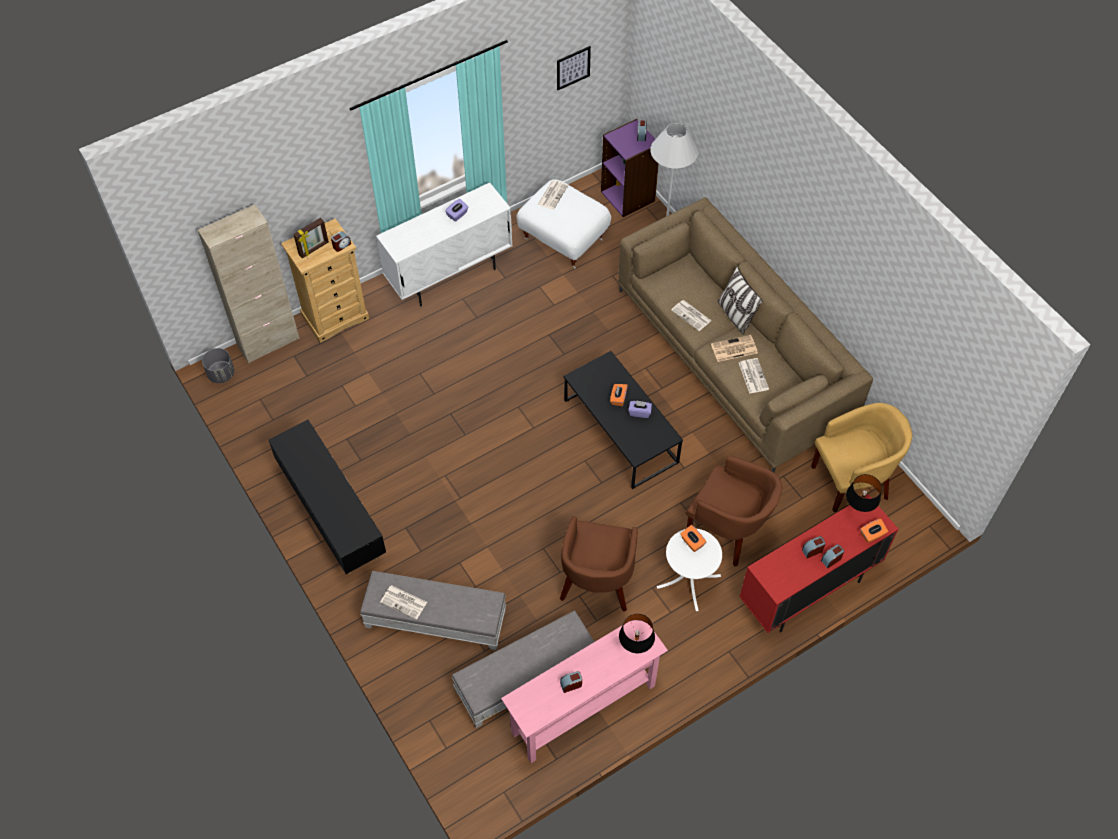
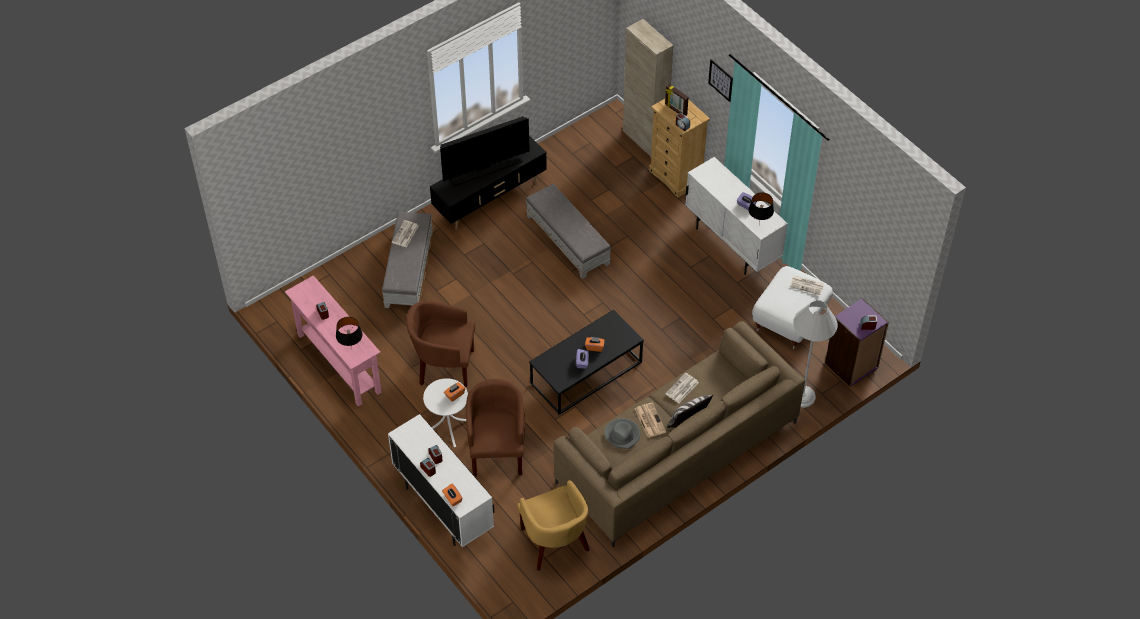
camera: 85 degrees right, 5 degrees down
grey planter [202,348,235,383] -> none
grey ottoman [452,611,594,728] -> grey ottoman moved to [526,184,611,279]
picture [557,46,591,90] -> picture moved to [708,59,733,102]
brown armchair [686,456,782,567] -> brown armchair turned 150 degrees clockwise [466,379,525,477]
newspaper [739,358,769,394] -> grey hat [605,418,640,449]
red cabinet [739,494,899,633] -> white cabinet [388,414,494,547]
black table lamp [846,474,882,512] -> black table lamp moved to [749,192,774,225]
none -> television [440,116,530,186]

